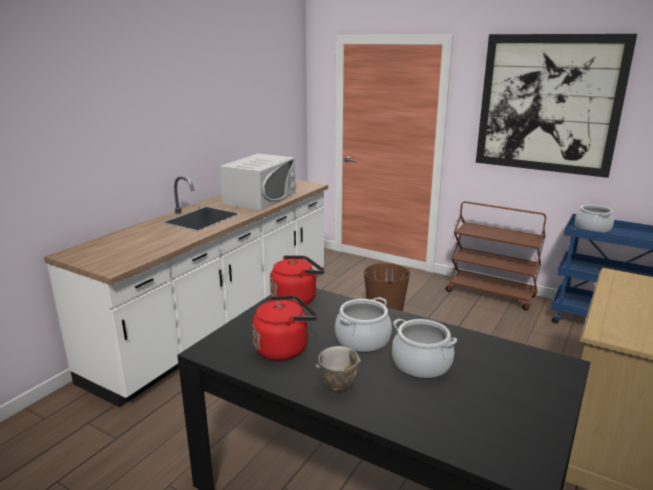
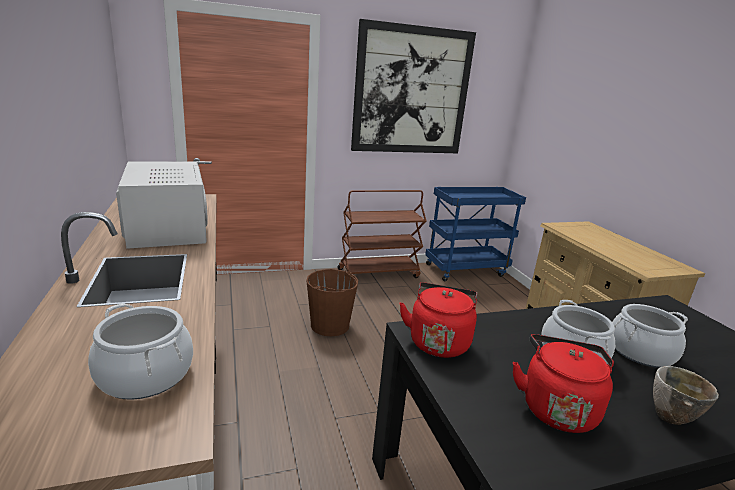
camera: 50 degrees left, 0 degrees up
cooking pot [575,203,614,233] -> cooking pot moved to [88,303,193,400]

